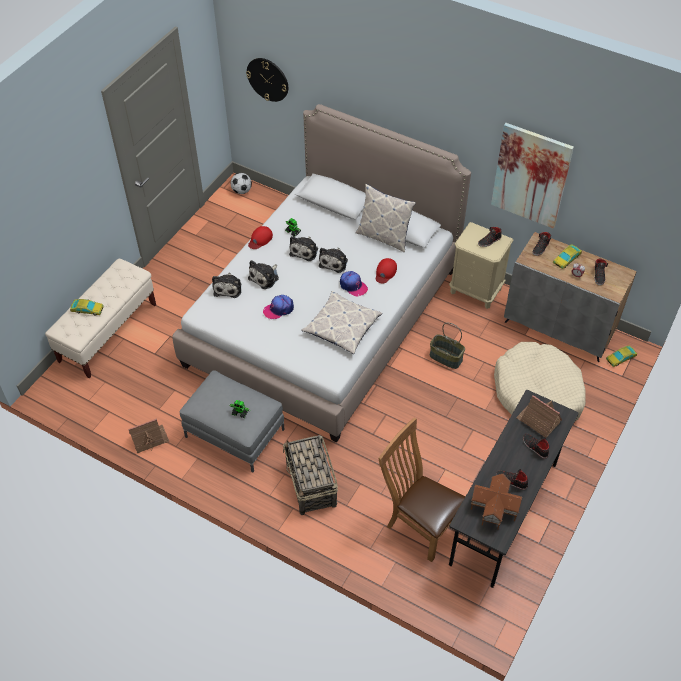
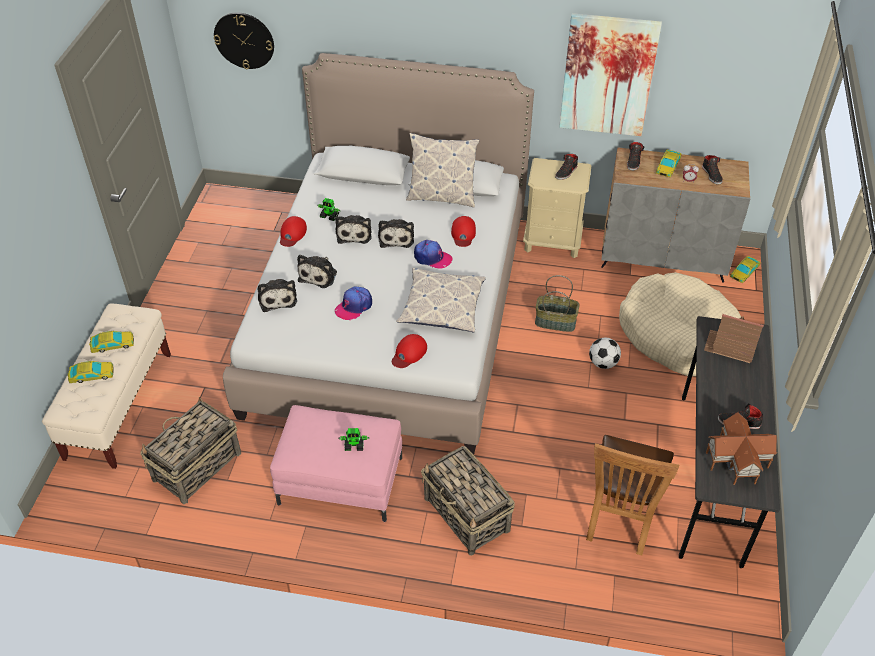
camera: 20 degrees left, 5 degrees down
toy house [128,418,169,453] -> none
grey ottoman [180,370,285,472] -> pink ottoman [270,405,402,522]
football [231,173,252,194] -> football moved to [589,338,621,369]
brown chair [378,417,465,562] -> brown chair turned 90 degrees counterclockwise [586,435,679,556]
black shoe [523,434,550,459] -> none
none -> toy car [89,331,134,353]
none -> basket [141,397,241,504]
none -> red cap [392,334,427,368]

